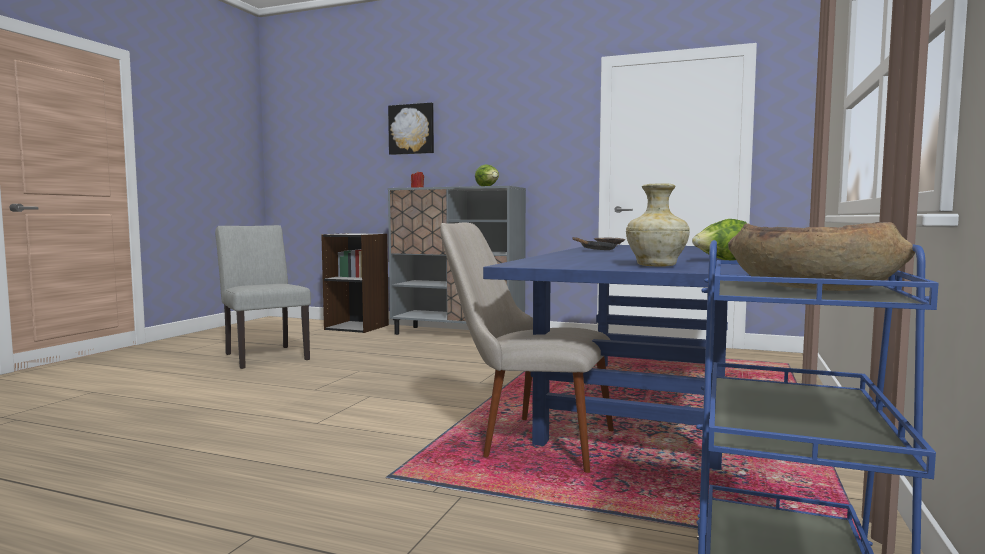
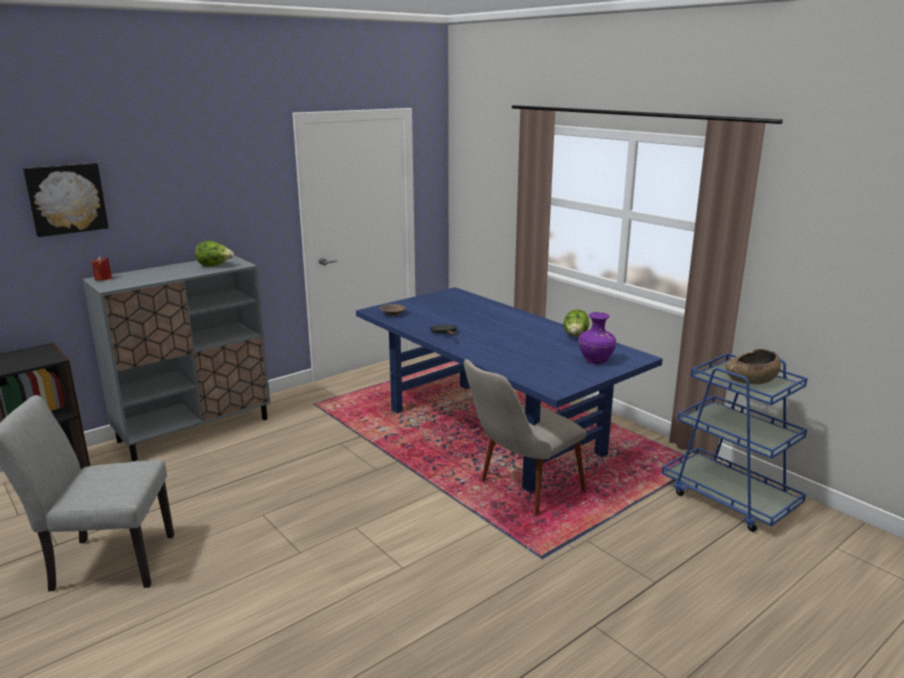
camera: 60 degrees left, 15 degrees up
beige vase [626,184,690,266] -> purple vase [578,312,616,364]

